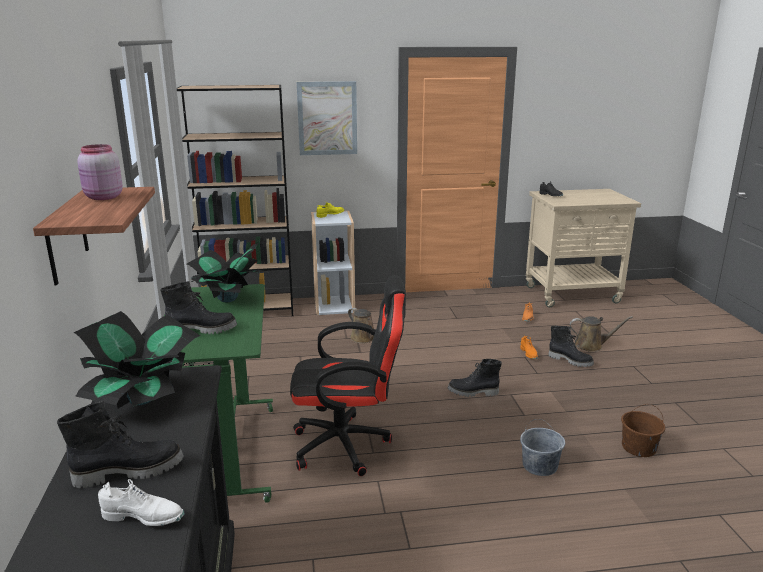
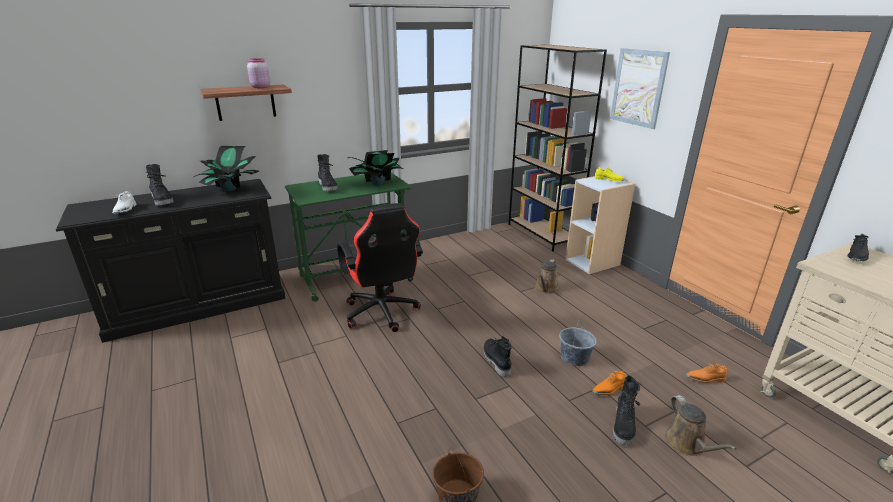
camera: 70 degrees right, 5 degrees up
grey bucket [520,419,565,476] -> grey bucket moved to [559,322,597,366]

